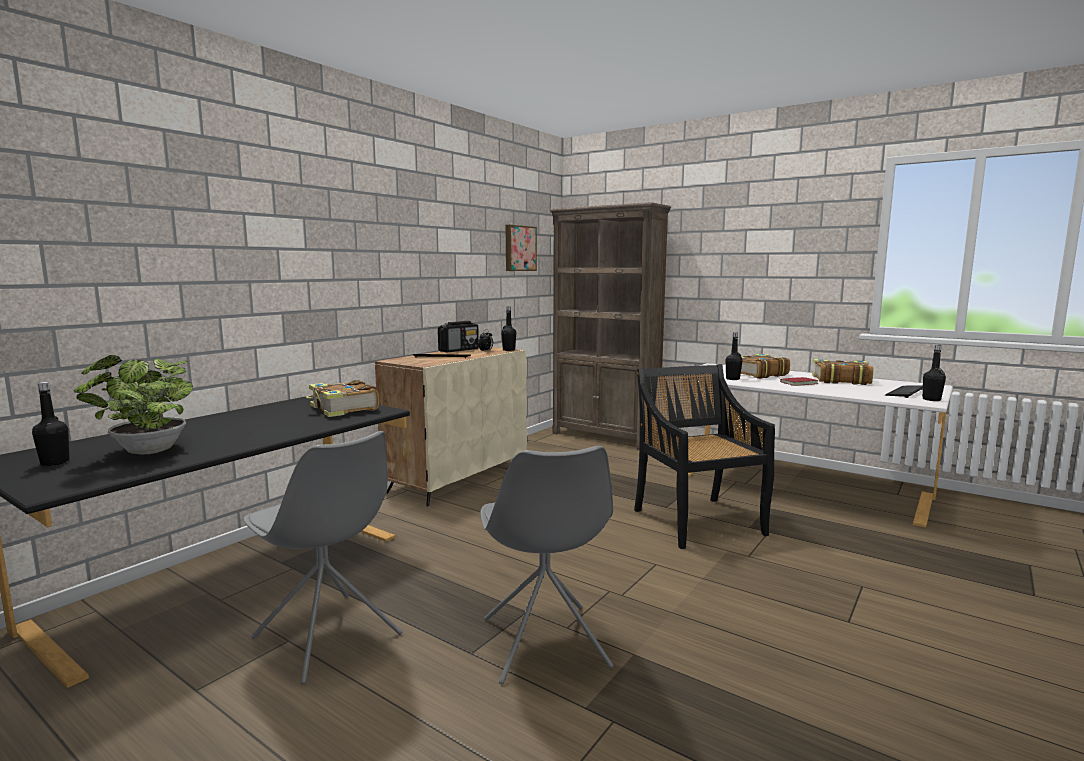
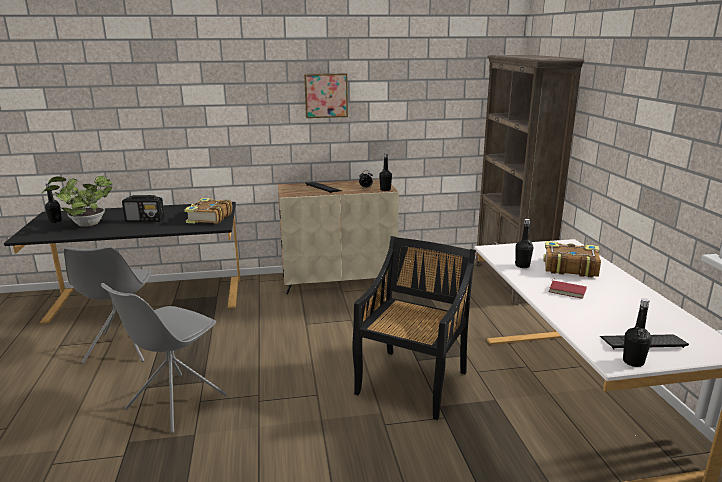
camera: 45 degrees right, 10 degrees up
radio [438,321,479,353] -> radio moved to [122,195,165,222]
picture [506,225,537,271] -> picture moved to [304,73,348,118]
book [812,359,874,385] -> none

